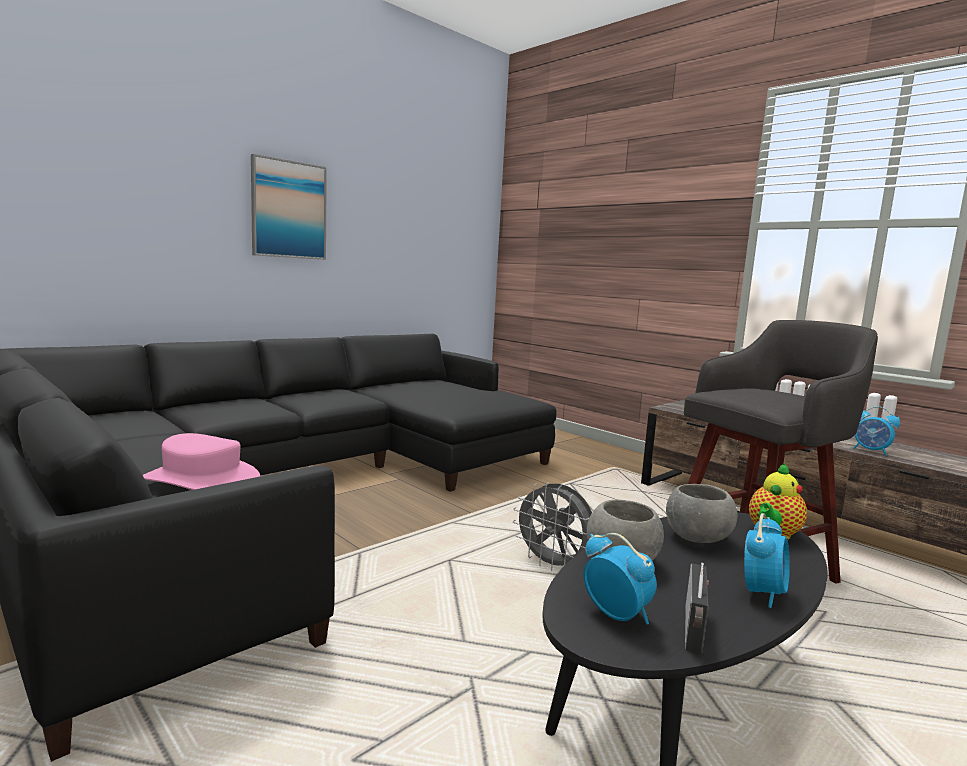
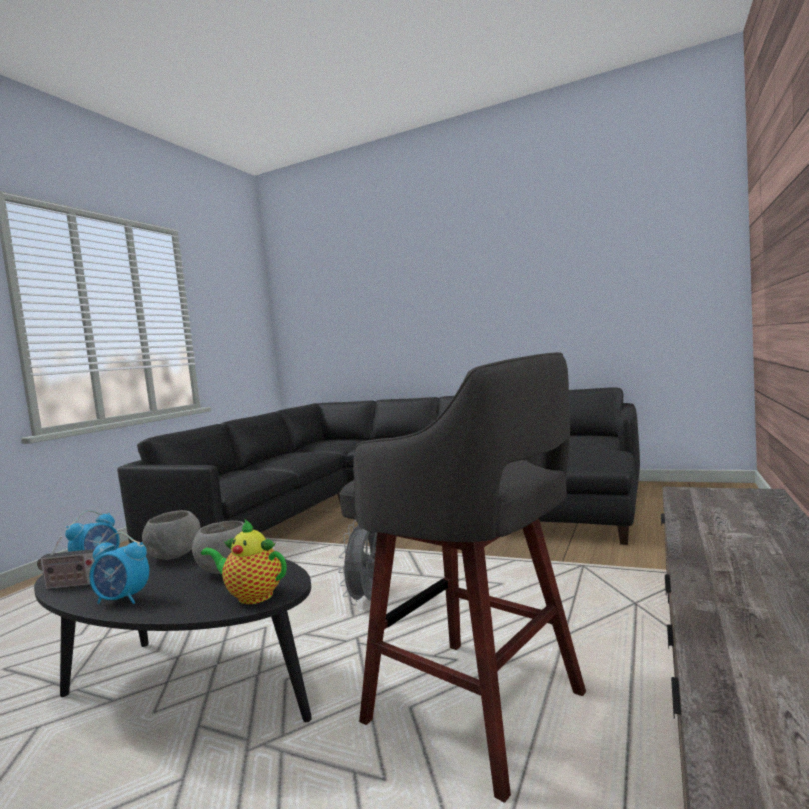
camera: 70 degrees right, 5 degrees down
pink hat [143,433,260,490] -> none
picture [251,154,327,260] -> none
alarm clock [853,406,900,456] -> none

